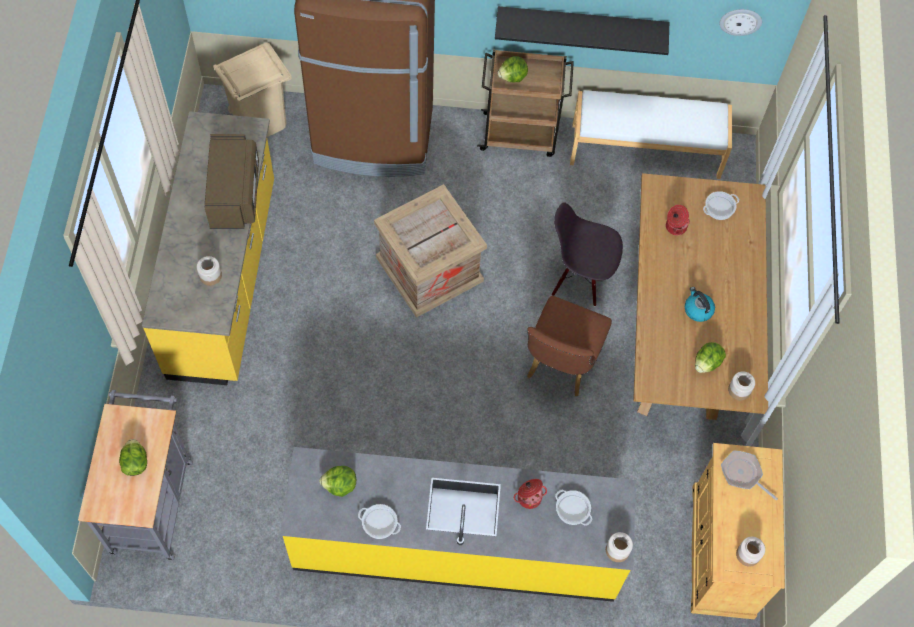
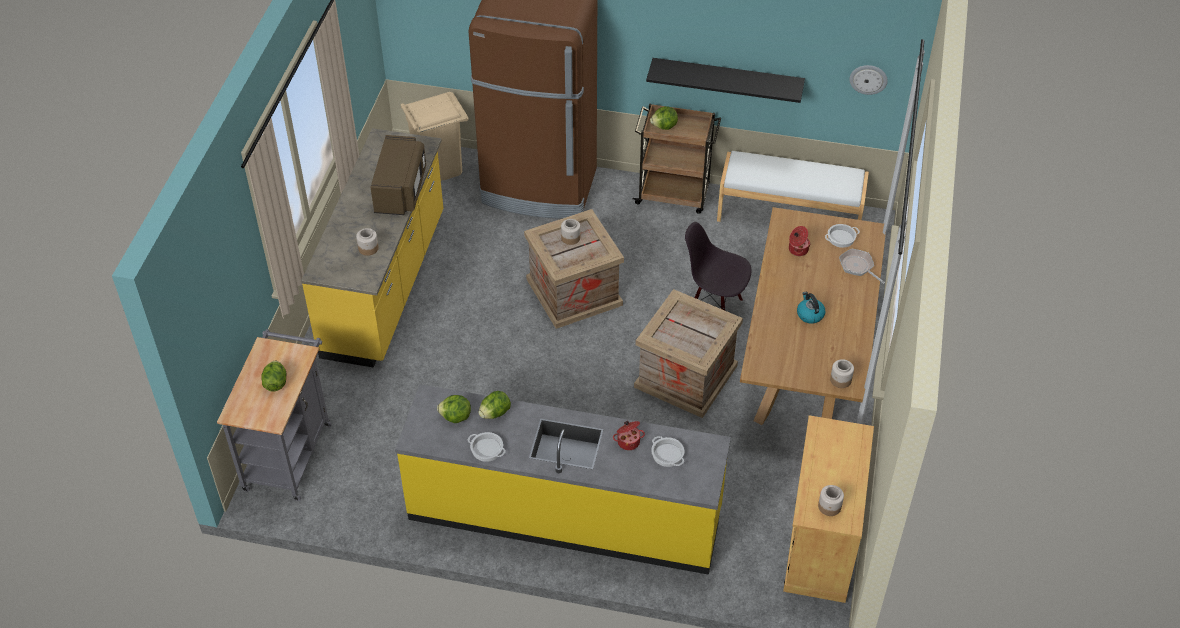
camera: 10 degrees right, 15 degrees down
brown chair [527,296,612,396] -> crate [634,289,743,418]
jar [606,532,633,562] -> jar moved to [561,219,580,245]
lettuce [695,342,726,373] -> lettuce moved to [479,391,511,419]
frying pan [721,450,778,501] -> frying pan moved to [839,249,885,284]

